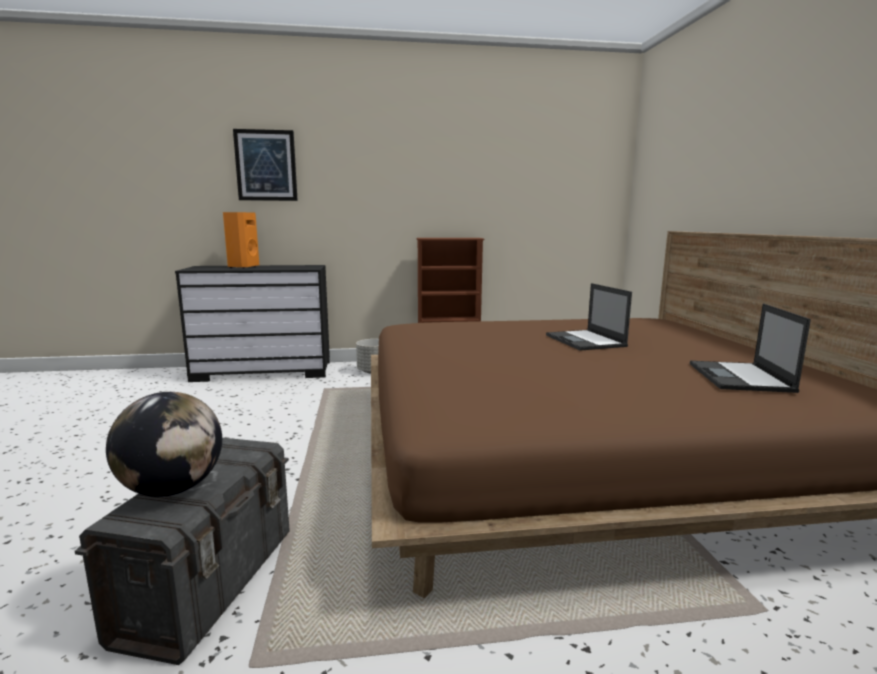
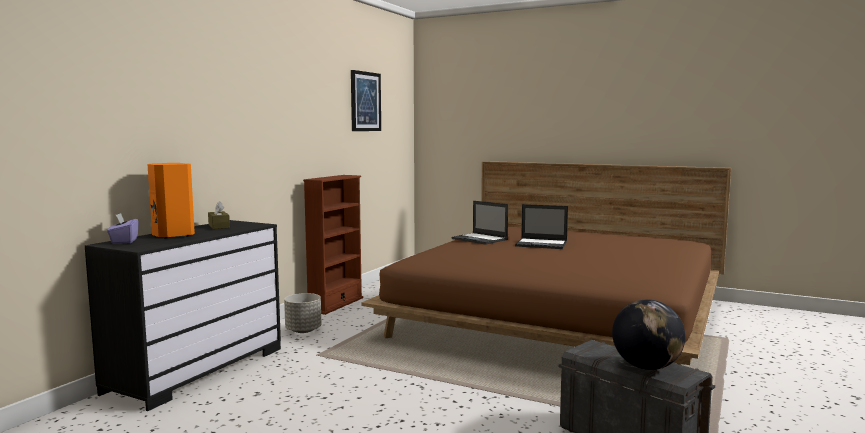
camera: 55 degrees left, 5 degrees down
picture [233,129,298,201] -> picture moved to [351,70,381,131]
laptop [690,303,811,393] -> laptop moved to [451,201,508,245]
none -> purple tissue box [107,213,139,244]
none -> brown tissue box [208,201,230,229]

